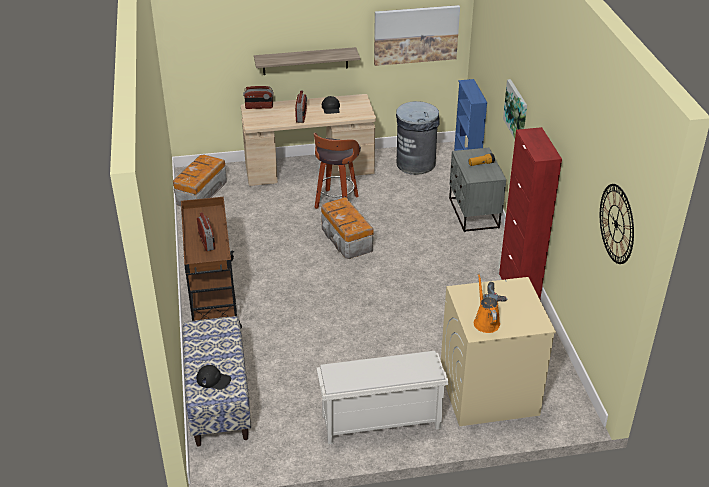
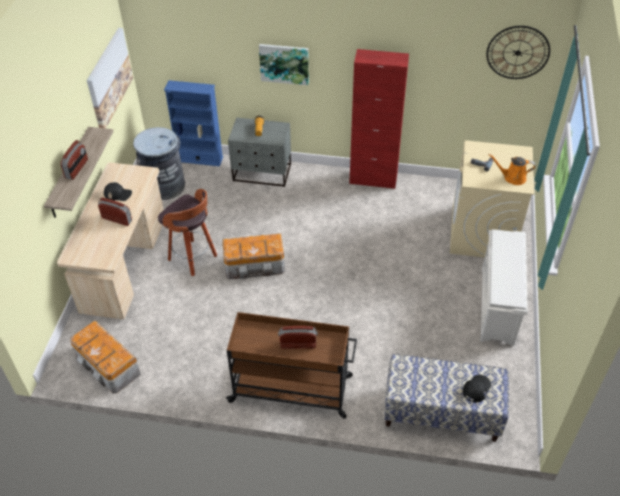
camera: 70 degrees left, 10 degrees up
radio [243,86,274,109] -> radio moved to [60,140,88,180]

